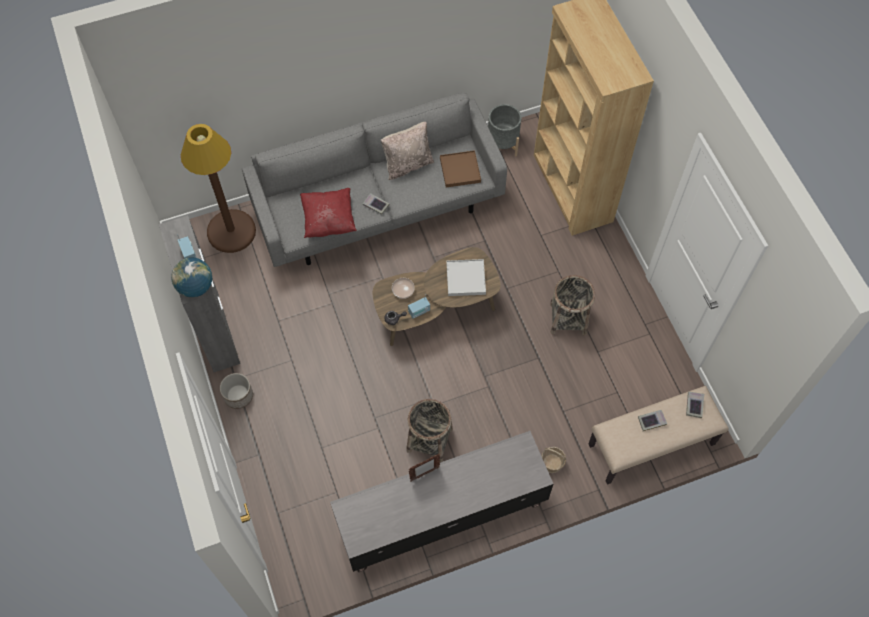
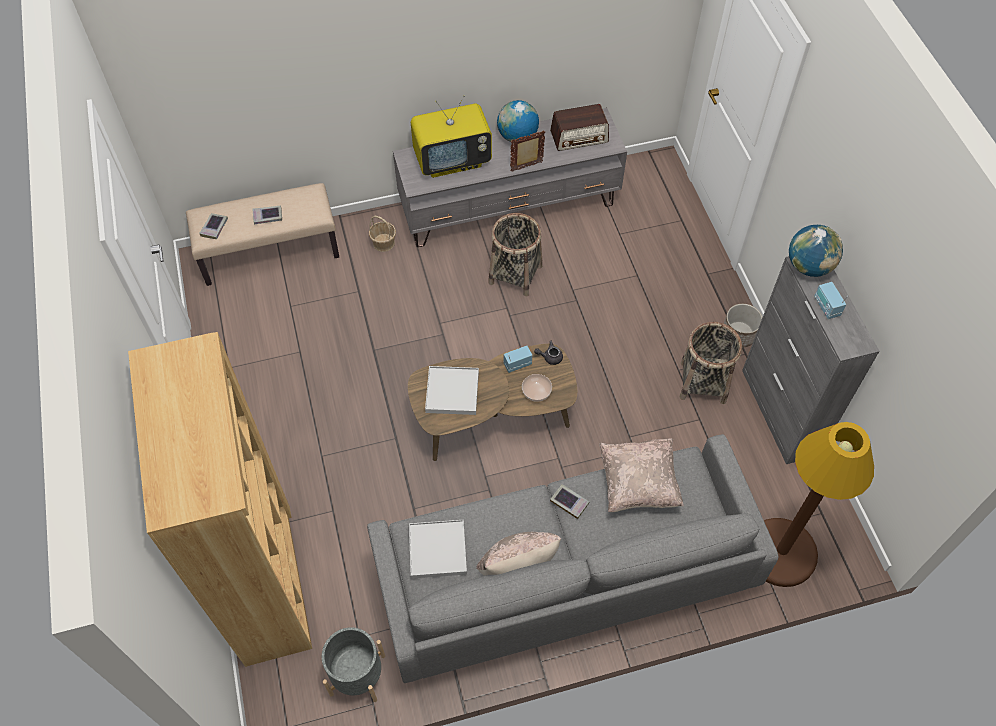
camera: 175 degrees left, 5 degrees down
red pillow [300,188,357,238] -> beige pillow [599,438,684,512]
brown tray [440,150,481,187] -> white tray [409,520,467,579]
basket [550,275,595,336] -> basket moved to [679,322,742,404]
none -> television [411,95,492,178]
none -> globe [497,100,539,142]
none -> radio [550,104,609,151]

